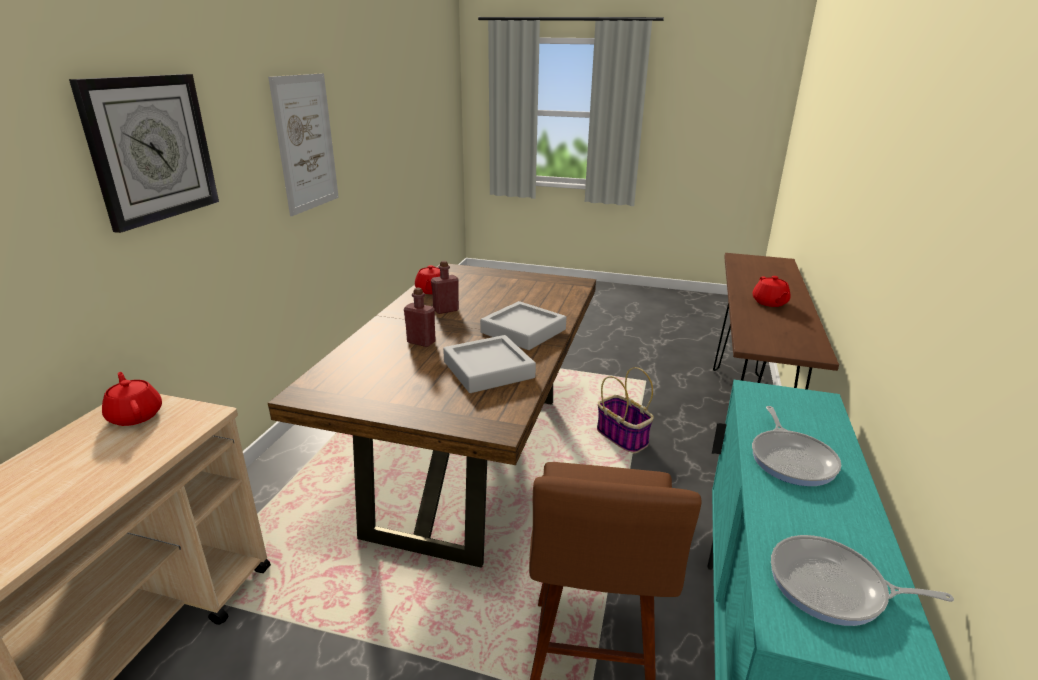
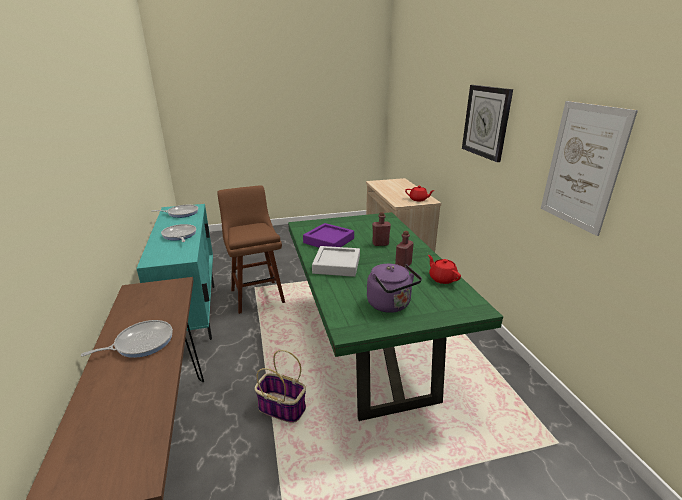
camera: 150 degrees right, 0 degrees up
brown dining table [268,264,596,568] -> green dining table [288,212,503,421]
grey tray [443,335,536,393] -> purple tray [303,223,354,248]
red teapot [753,276,791,307] -> frying pan [81,320,173,358]
none -> purple kettle [367,264,422,313]

